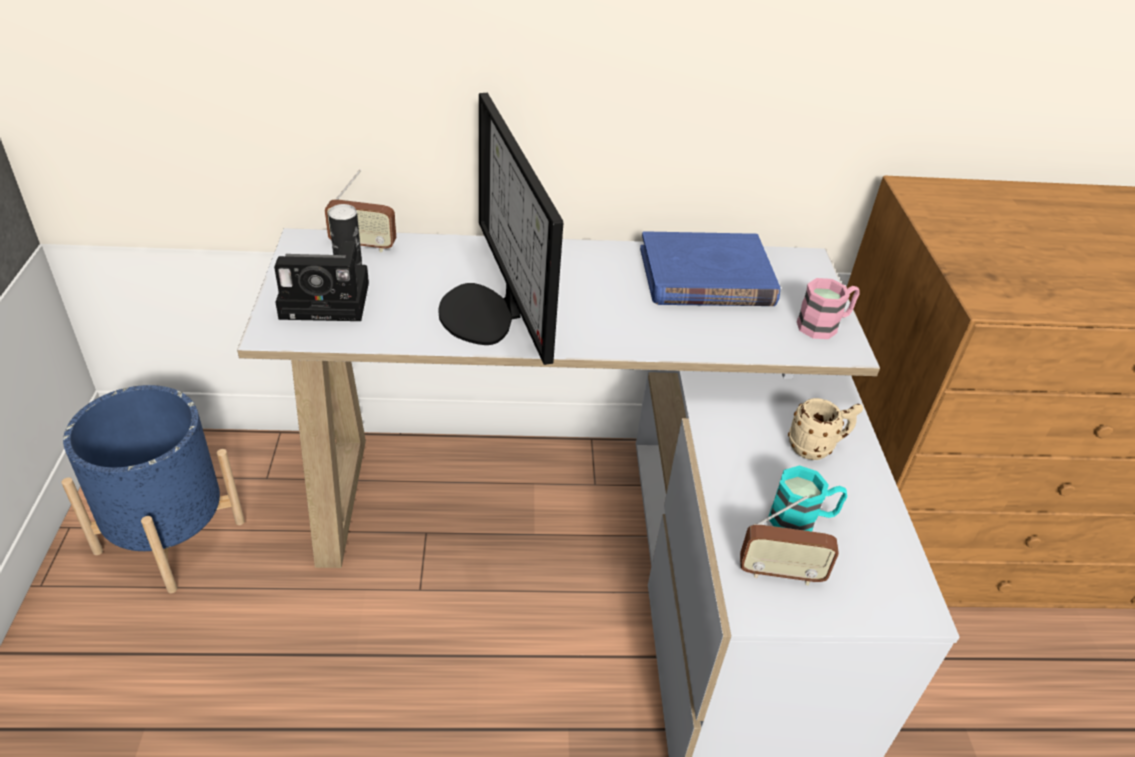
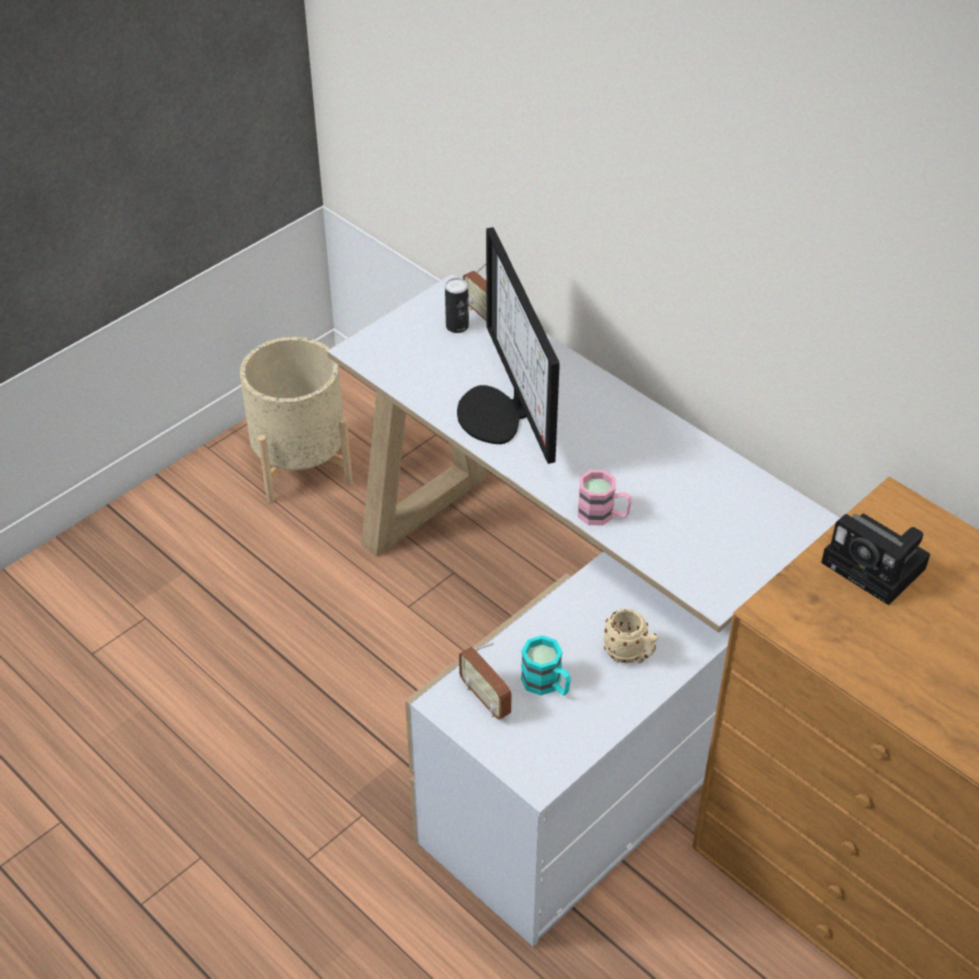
camera: 50 degrees right, 5 degrees up
blue planter [61,385,245,593] -> beige planter [240,337,352,503]
camera [274,242,369,321] -> camera moved to [821,513,930,605]
monitor [439,93,563,365] -> monitor turned 45 degrees counterclockwise [457,227,560,464]
blue book [640,231,780,306] -> none
pink mug [797,278,859,339] -> pink mug moved to [578,470,632,526]

